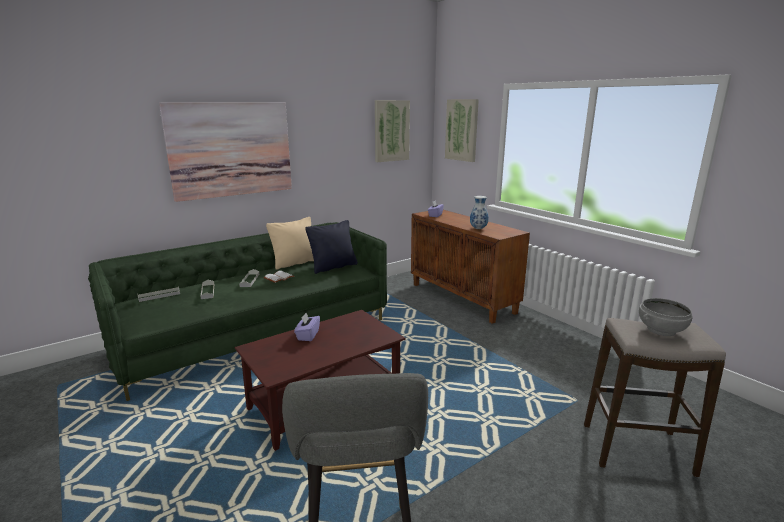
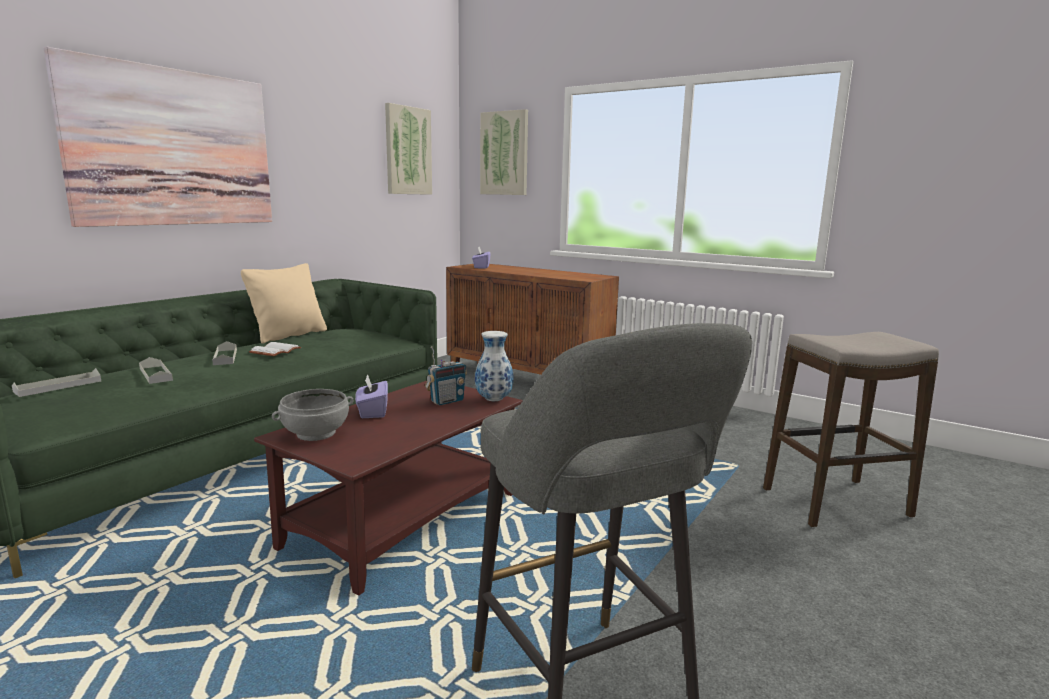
camera: 20 degrees left, 5 degrees down
black pillow [305,220,358,274] -> none
vase [470,196,488,229] -> vase moved to [475,331,514,401]
grey bowl [639,298,693,336] -> grey bowl moved to [272,389,354,441]
none -> radio [425,346,467,405]

